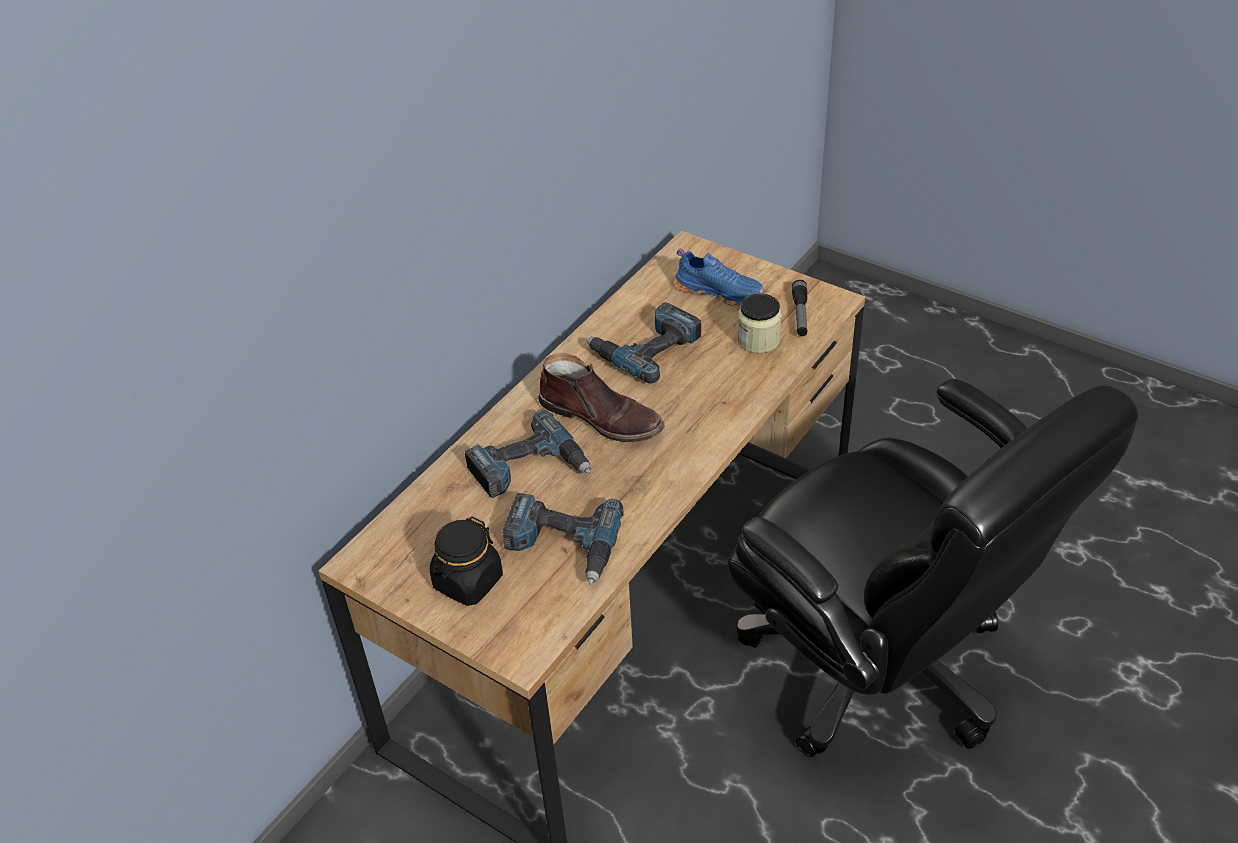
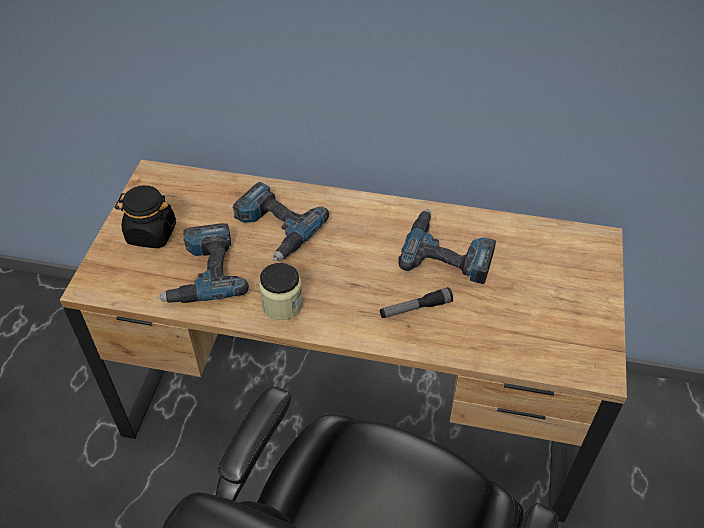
camera: 65 degrees right, 5 degrees up
brown boot [538,353,665,442] -> none
blue shoe [674,248,764,306] -> none
jar [737,294,782,353] -> jar moved to [259,263,303,320]
flashlight [792,280,807,336] -> flashlight moved to [380,287,453,318]

